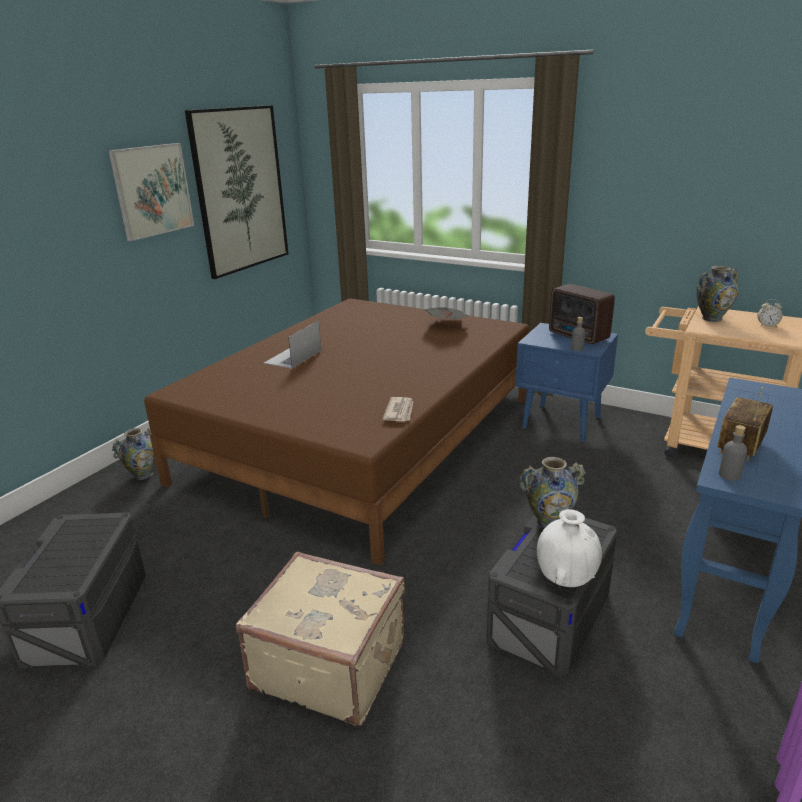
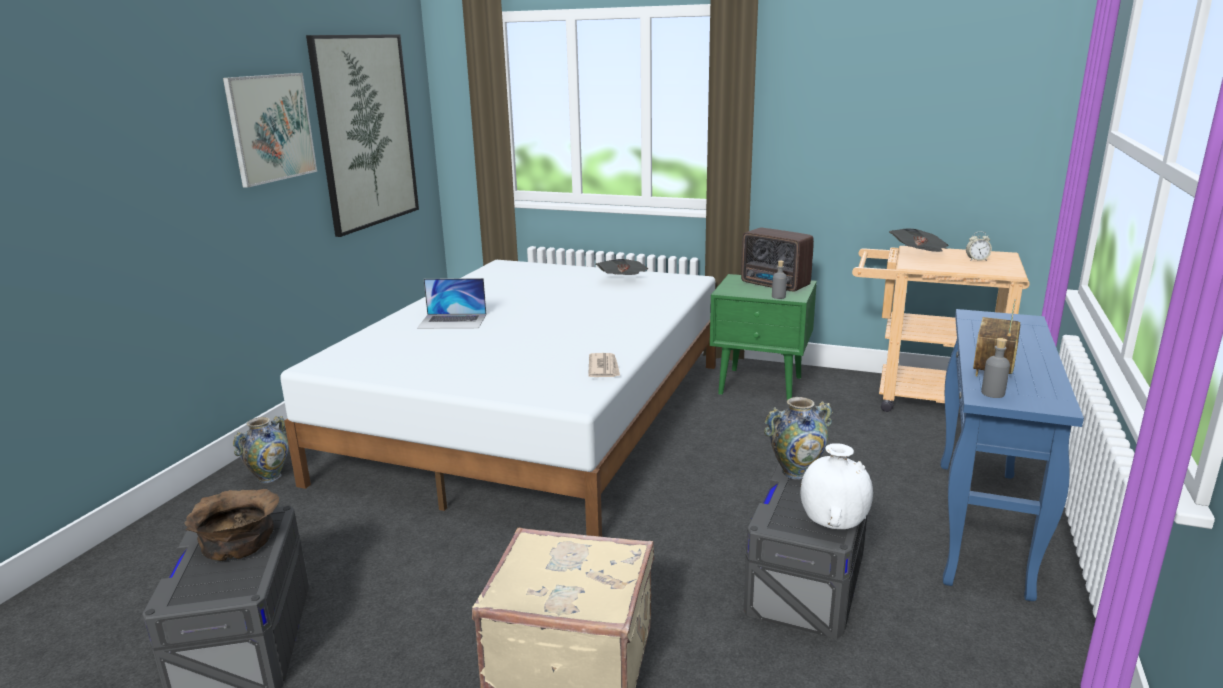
camera: 10 degrees left, 5 degrees down
brown bed [144,299,529,565] -> white bed [280,260,716,537]
laptop [264,321,321,369] -> laptop turned 105 degrees counterclockwise [417,278,487,329]
blue nightstand [515,323,618,442] -> green nightstand [710,274,817,400]
vase [696,266,739,322] -> newspaper [889,229,948,252]
none -> brown bowl [185,489,279,561]

